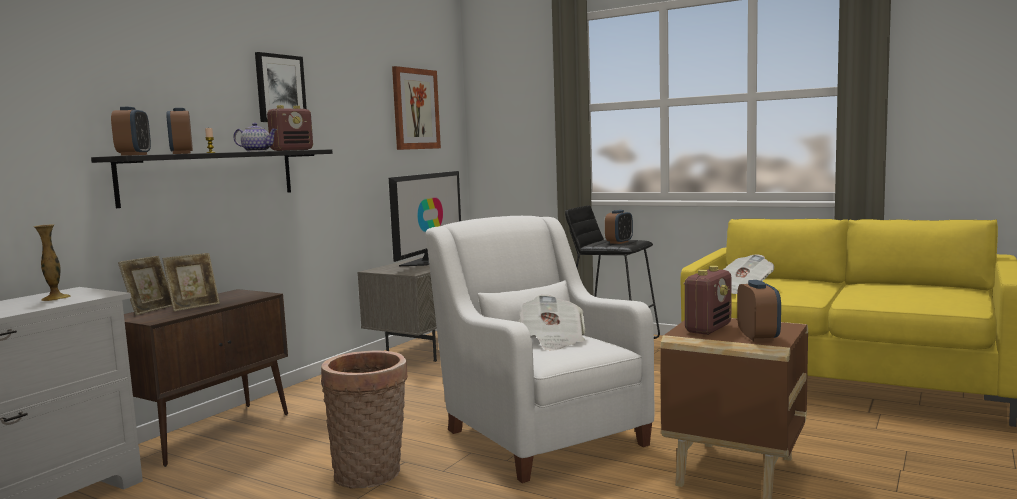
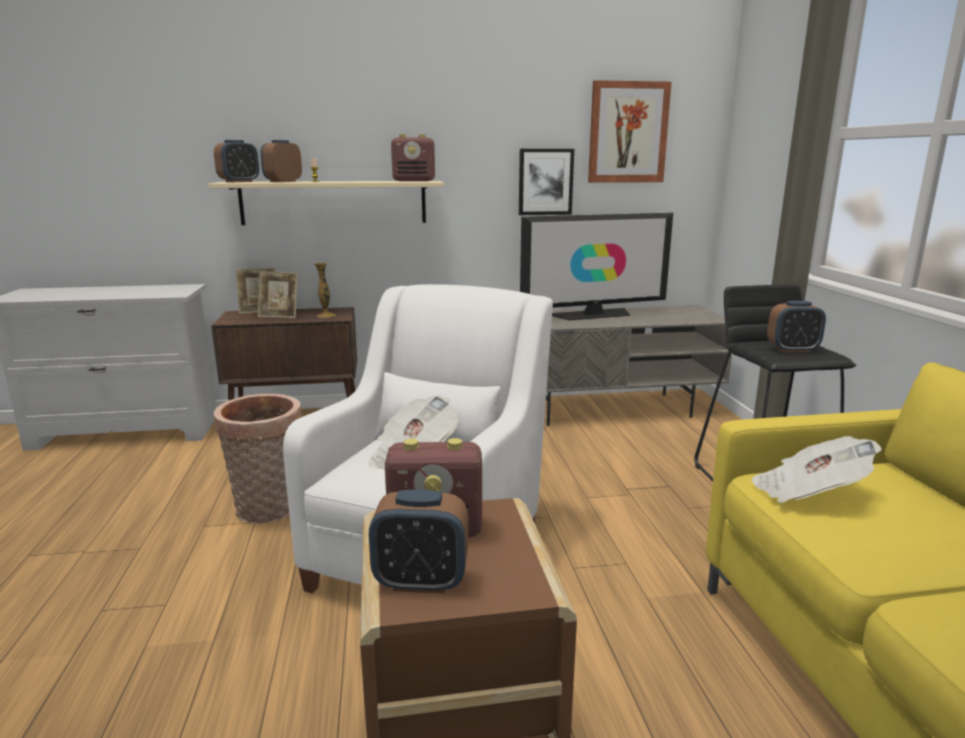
camera: 50 degrees right, 10 degrees up
vase [34,225,71,301] -> vase moved to [315,262,335,318]
black shelf [91,149,333,208] -> beige shelf [208,181,444,225]
teapot [234,123,278,152] -> none
picture [255,52,307,122] -> picture moved to [519,149,574,215]
alarm clock [737,280,781,342] -> alarm clock turned 45 degrees clockwise [369,489,468,593]

